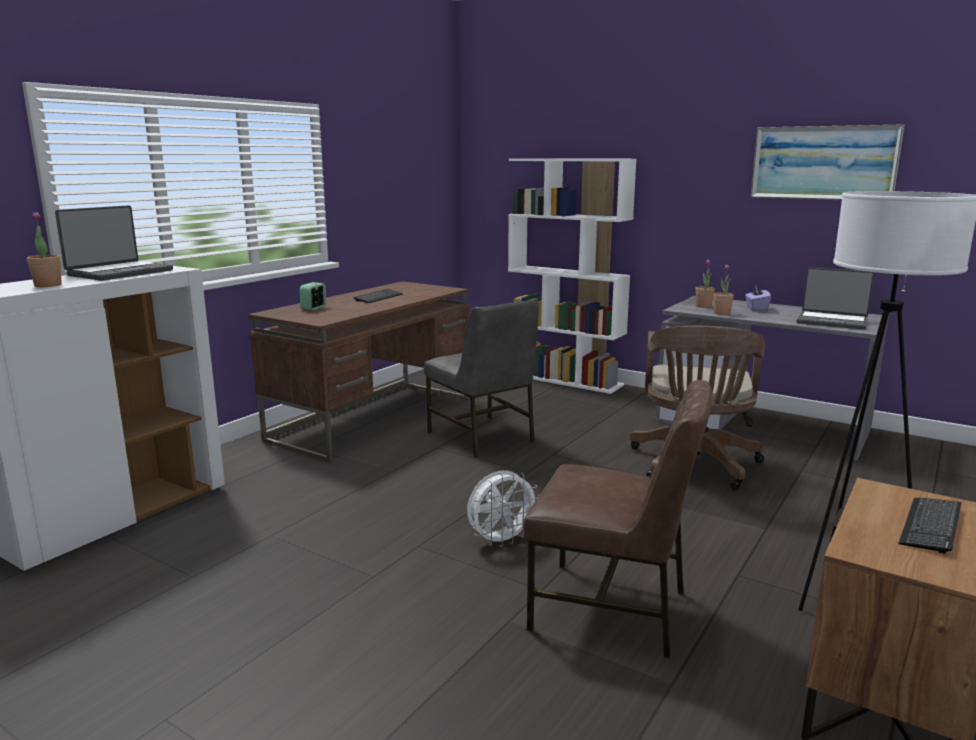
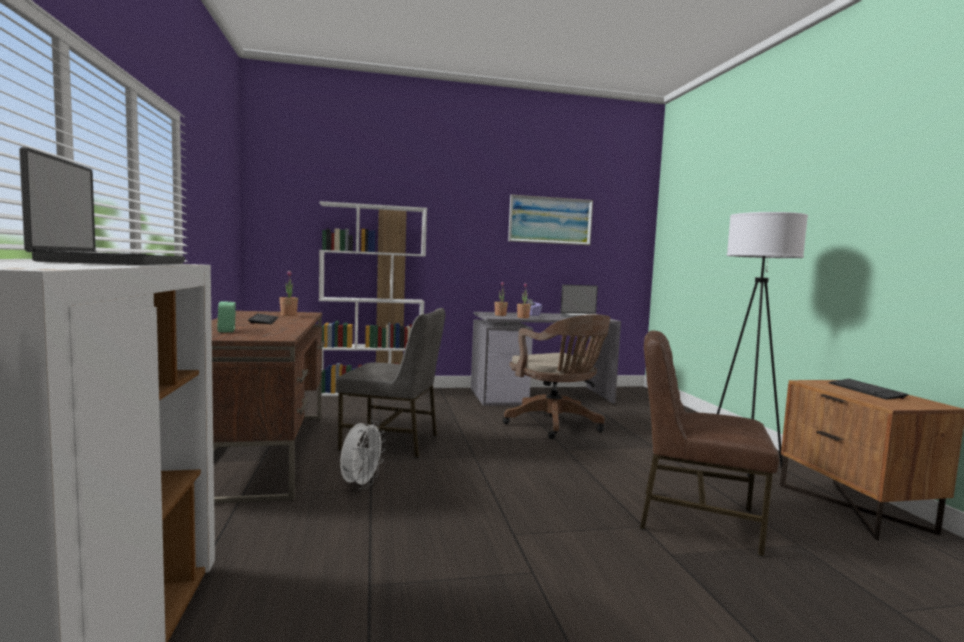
camera: 45 degrees left, 10 degrees down
potted plant [27,212,62,287] -> potted plant moved to [279,271,298,316]
white fan [467,471,539,547] -> white fan moved to [340,420,386,489]
brown chair [523,380,713,658] -> brown chair turned 135 degrees counterclockwise [640,331,779,557]

